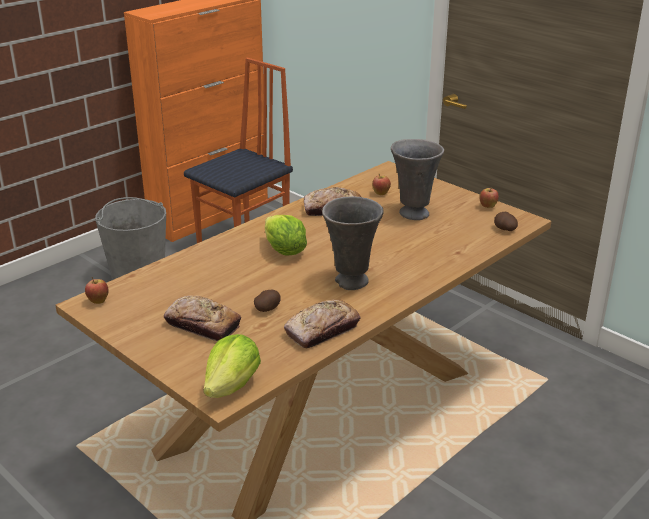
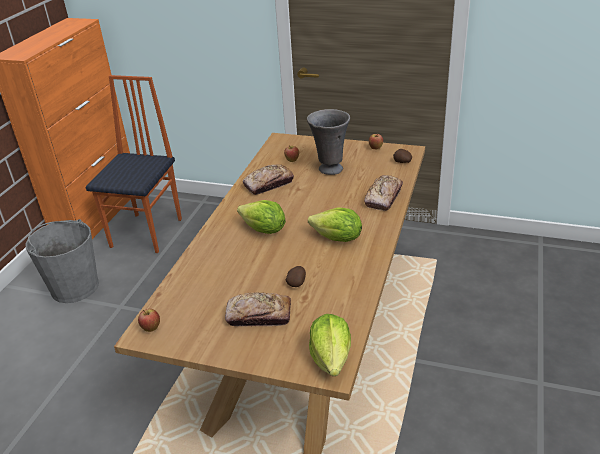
camera: 25 degrees left, 5 degrees up
bread [284,300,361,348] -> bread moved to [364,175,403,211]
grey vase [322,196,384,290] -> lettuce [308,207,362,242]

